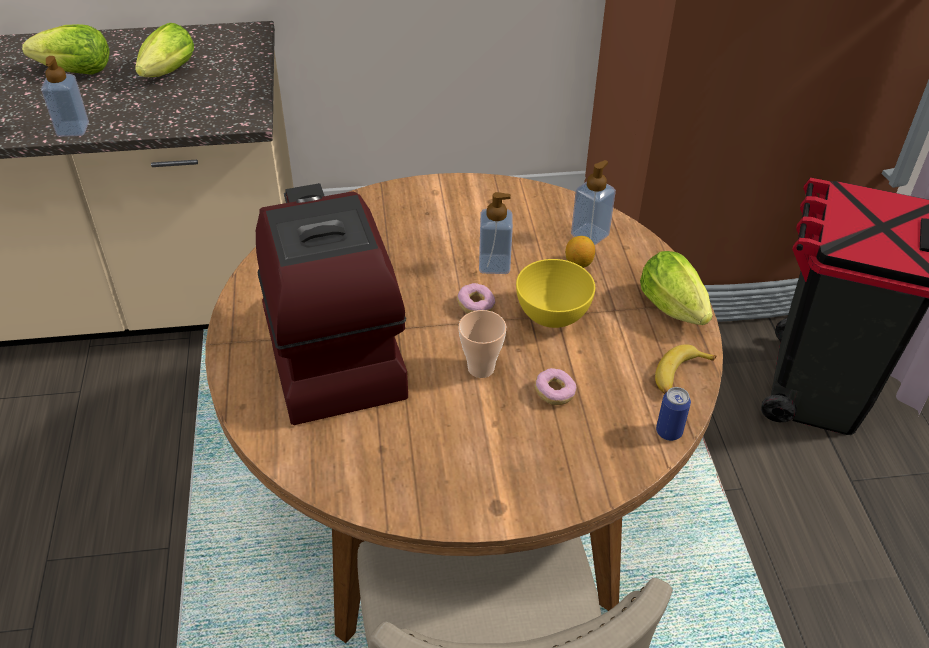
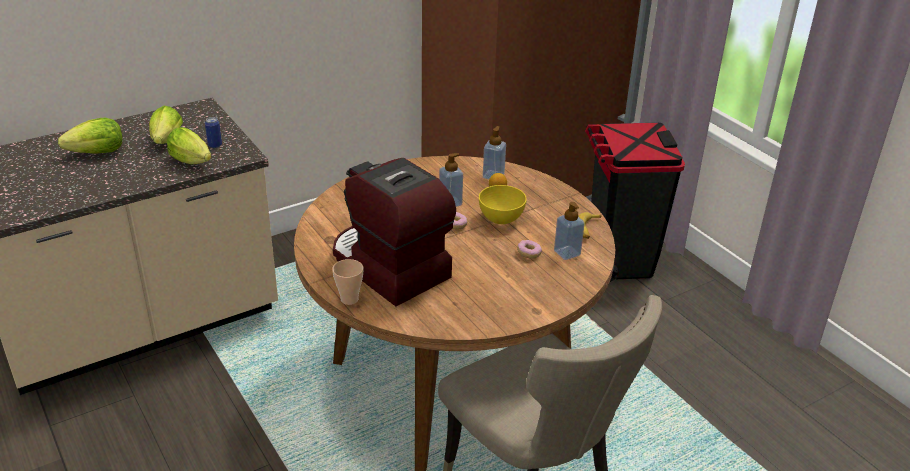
camera: 25 degrees left, 10 degrees down
soap dispenser [41,56,89,137] -> soap dispenser moved to [554,202,585,260]
cup [458,310,506,378] -> cup moved to [332,259,364,305]
lettuce [640,251,713,325] -> lettuce moved to [167,127,211,164]
can [656,387,691,441] -> can moved to [205,117,222,148]

